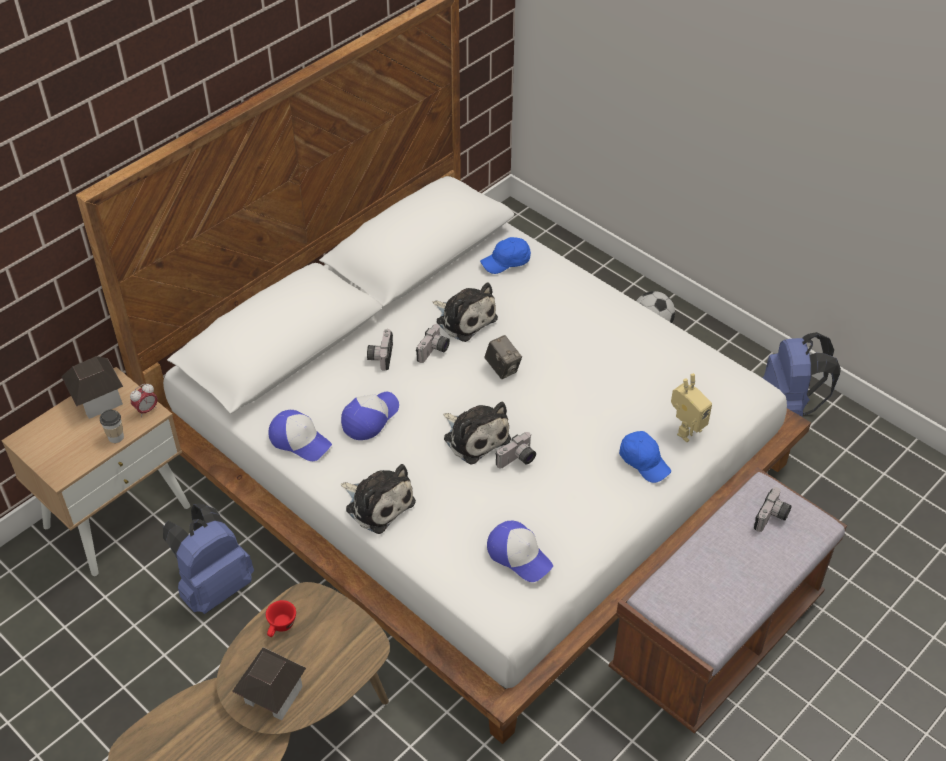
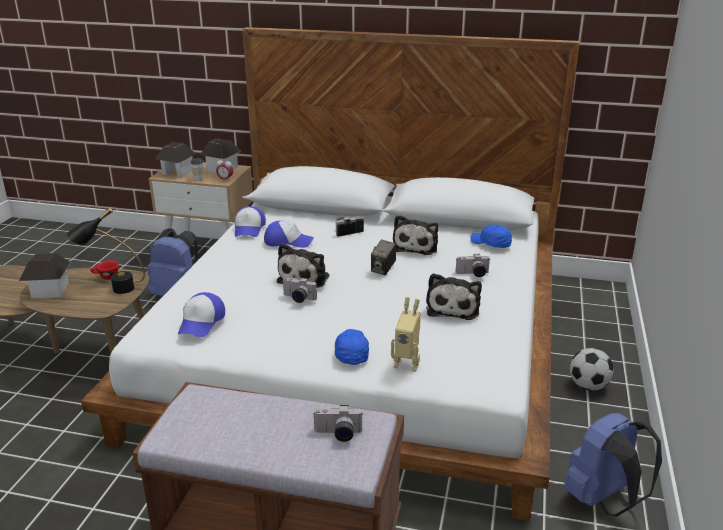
camera: 60 degrees right, 20 degrees down
plush toy [341,464,416,534] -> plush toy moved to [426,273,482,320]
camera [416,324,450,363] -> camera moved to [455,254,491,277]
blue cap [619,431,671,483] -> blue cap turned 150 degrees clockwise [335,329,369,365]
none -> black table lamp [66,207,145,294]
none -> toy house [155,142,196,178]

